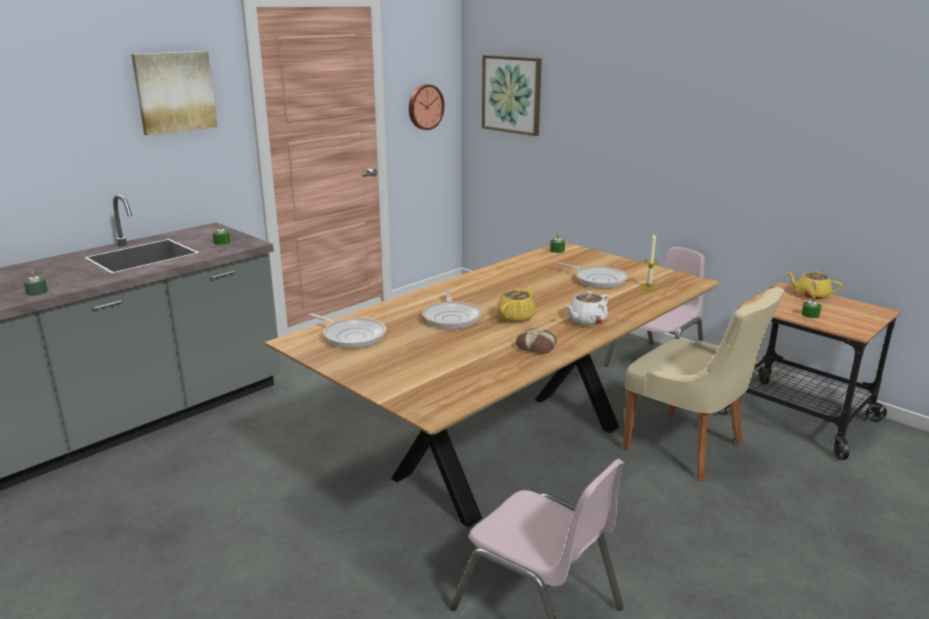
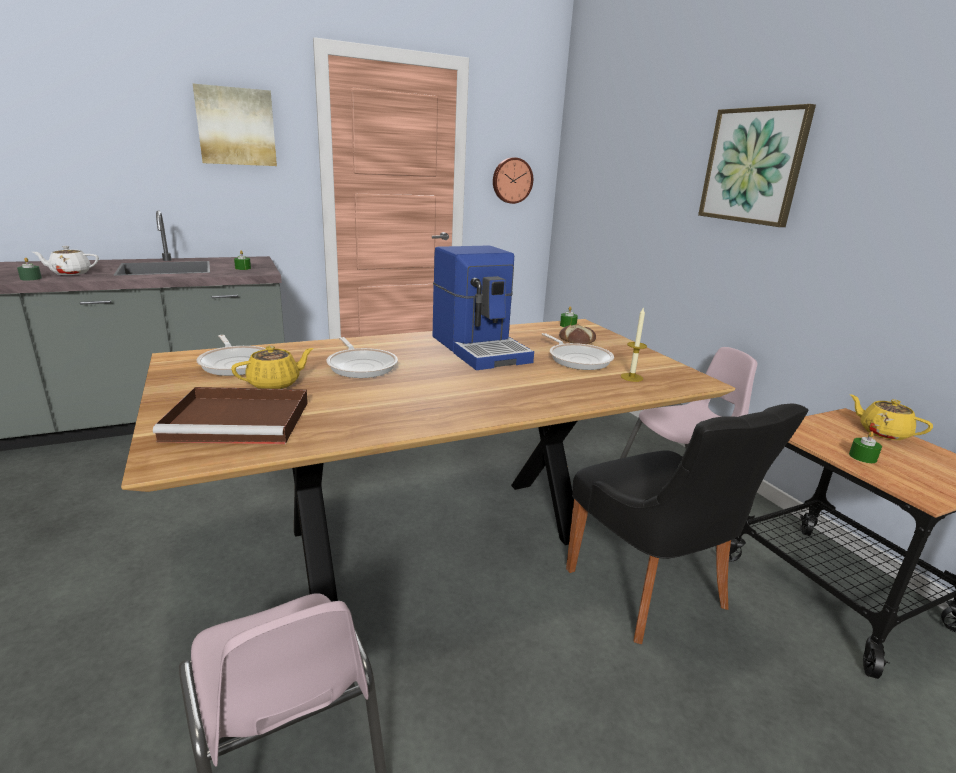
camera: 20 degrees right, 0 degrees up
frying pan [422,289,482,329] -> frying pan turned 45 degrees counterclockwise [326,337,398,378]
picture [482,55,542,136] -> picture moved to [698,104,816,227]
yellow teapot [497,285,536,323] -> yellow teapot moved to [231,346,314,389]
bread [516,328,557,354] -> bread moved to [559,324,596,344]
white teapot [565,291,609,326] -> white teapot moved to [33,246,99,275]
beige chair [623,287,785,481] -> black chair [566,403,809,644]
none -> brown tray [153,387,308,444]
none -> coffee machine [433,246,534,370]

